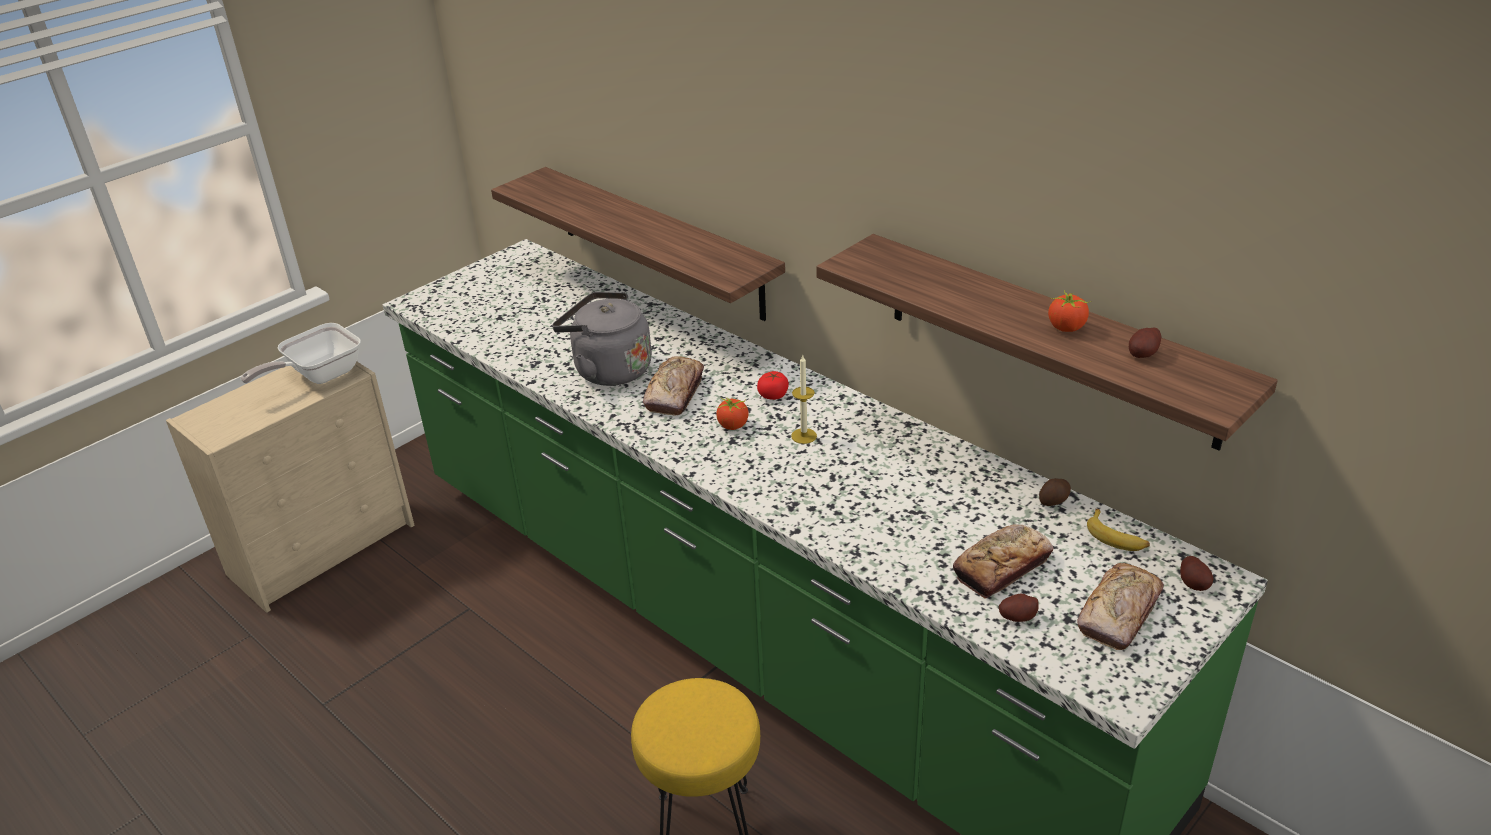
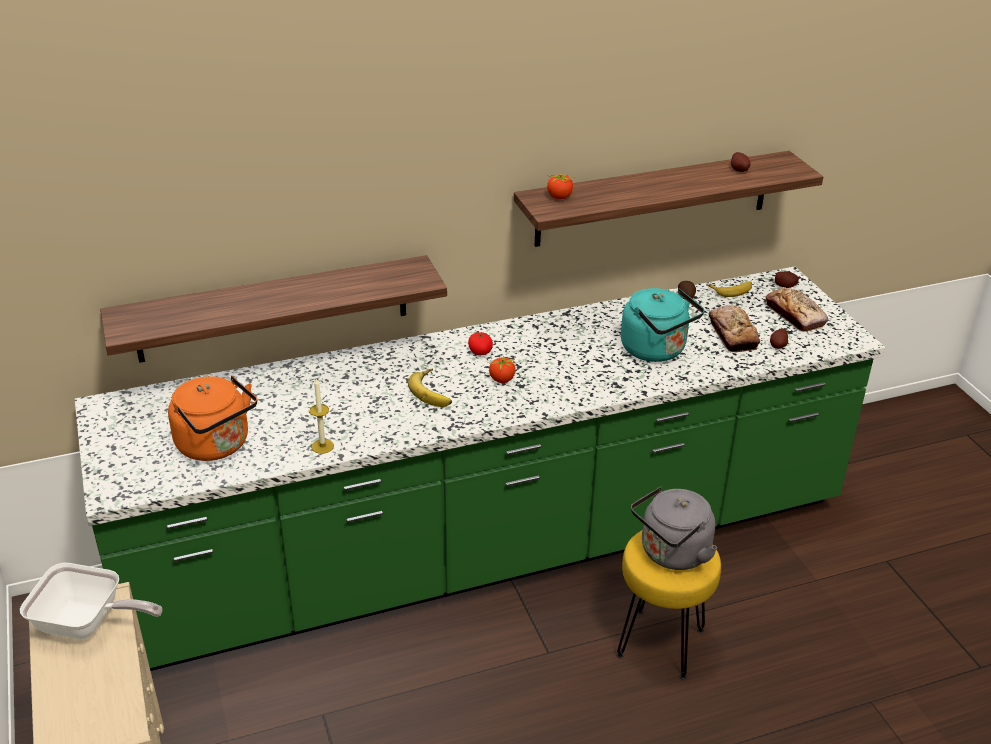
camera: 65 degrees left, 0 degrees up
frying pan [241,323,361,384] -> frying pan turned 60 degrees counterclockwise [20,563,162,639]
grey kettle [552,292,652,386] -> grey kettle moved to [631,486,717,570]
bread [643,356,704,416] -> banana [408,368,452,407]
candle [791,355,817,444] -> candle moved to [309,379,334,454]
tomato [1048,290,1091,332] -> tomato moved to [547,173,573,199]
none -> orange kettle [168,376,257,461]
none -> turquoise kettle [621,288,704,362]

